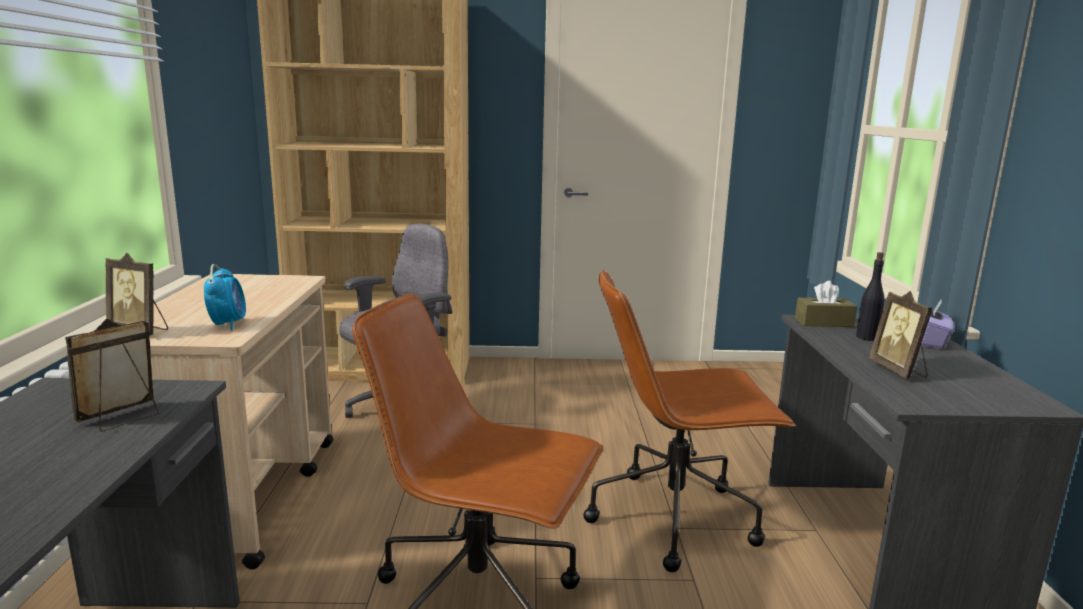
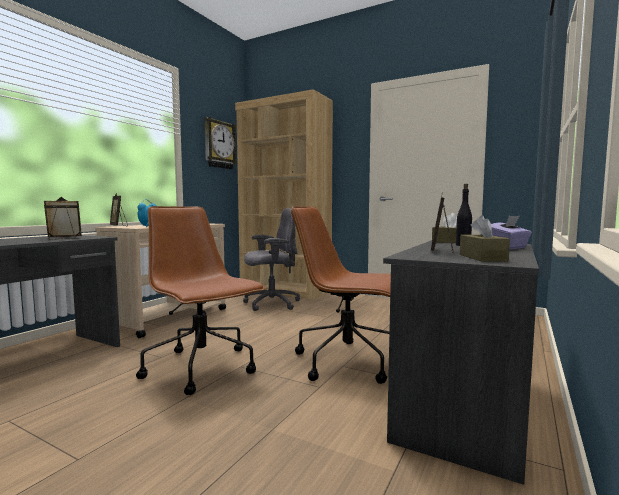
camera: 30 degrees right, 10 degrees down
none -> wall clock [204,117,237,169]
none -> brown tissue box [460,215,510,261]

